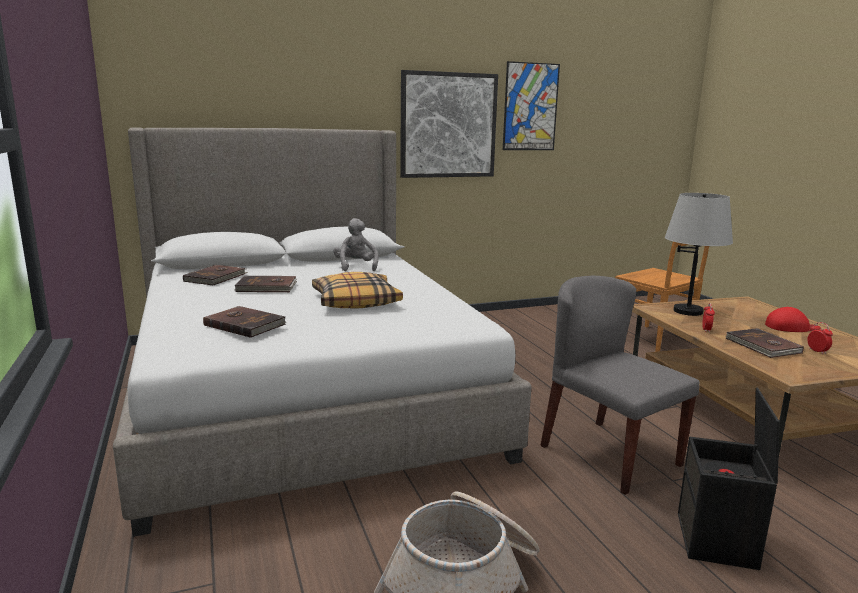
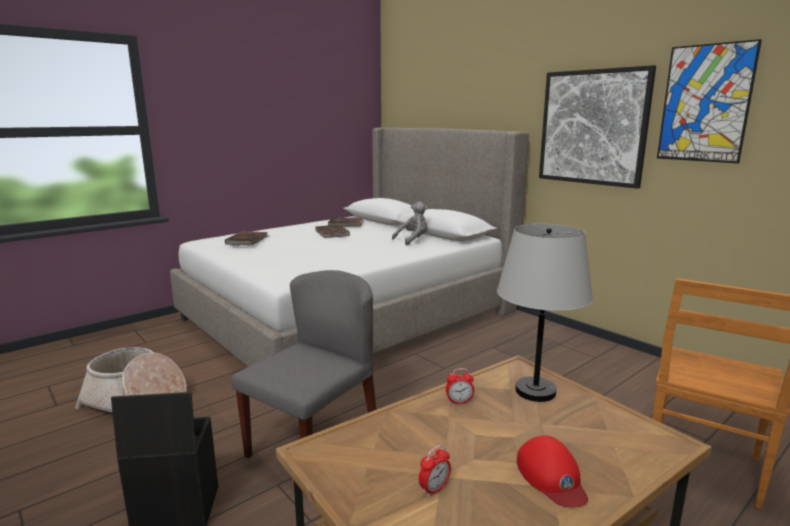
camera: 70 degrees right, 0 degrees up
pillow [312,272,403,309] -> none
brown book [725,328,804,358] -> none

